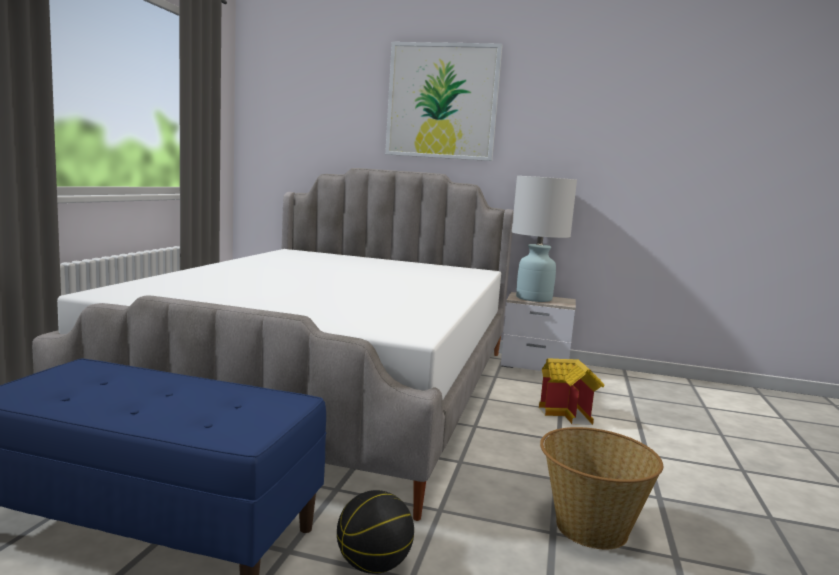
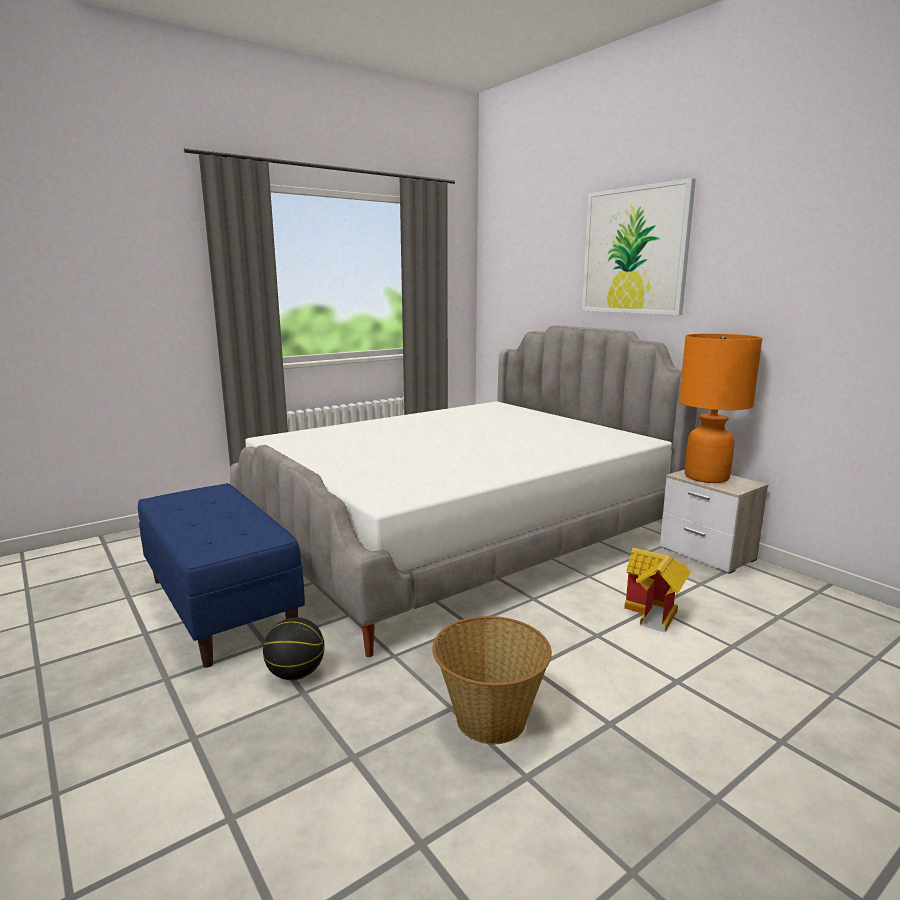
camera: 40 degrees right, 5 degrees up
white table lamp [512,176,577,302] -> orange table lamp [679,334,763,483]

